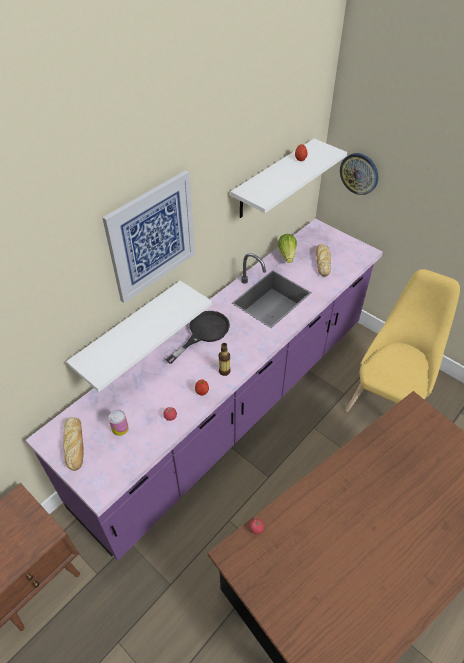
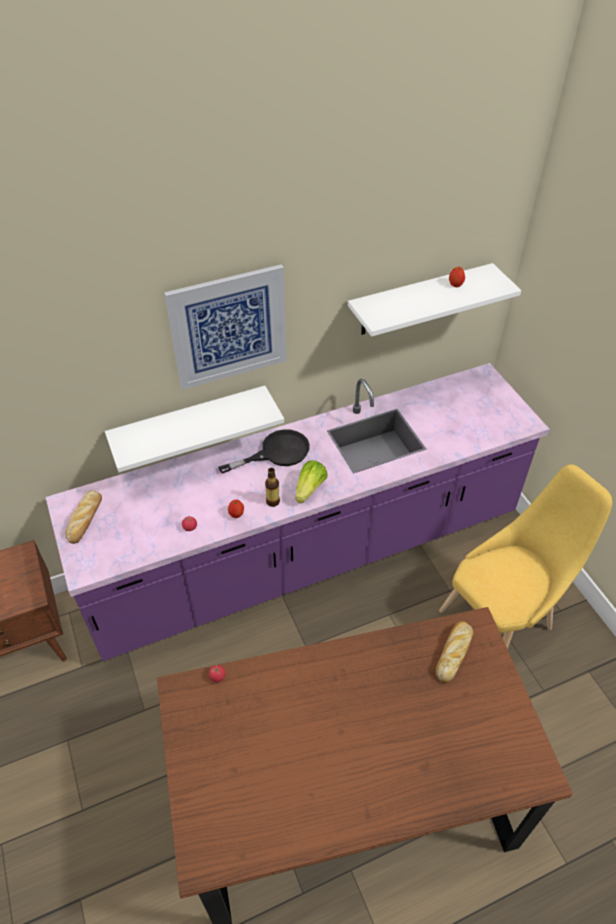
camera: 25 degrees right, 0 degrees up
can [108,410,129,436] -> none
lettuce [278,234,297,263] -> lettuce moved to [296,460,327,503]
bread [316,244,331,277] -> bread moved to [436,621,474,683]
wall clock [340,153,379,195] -> none

